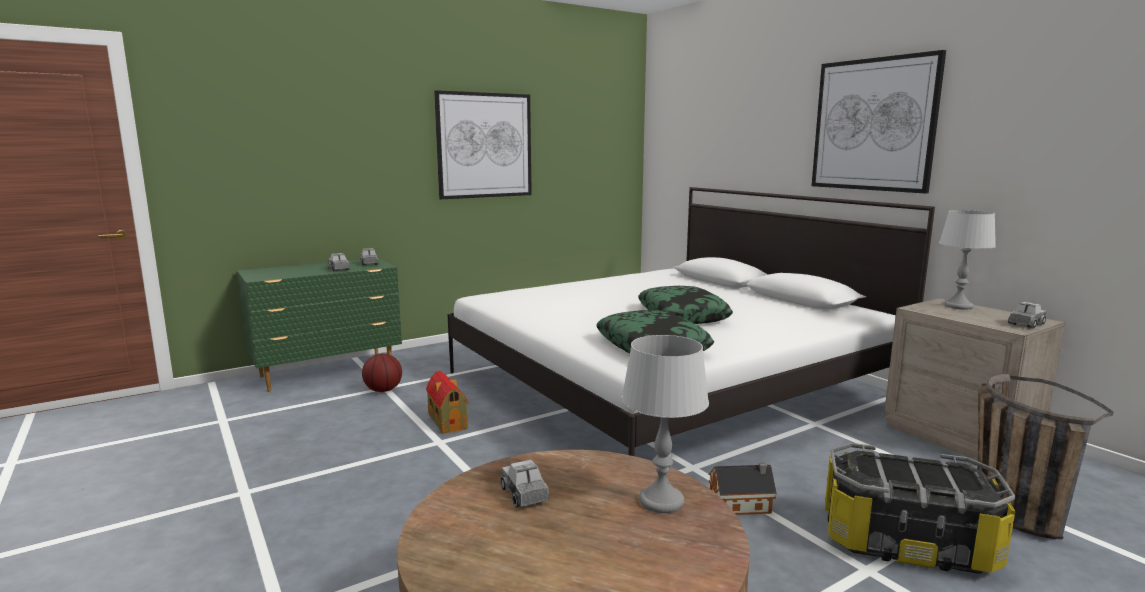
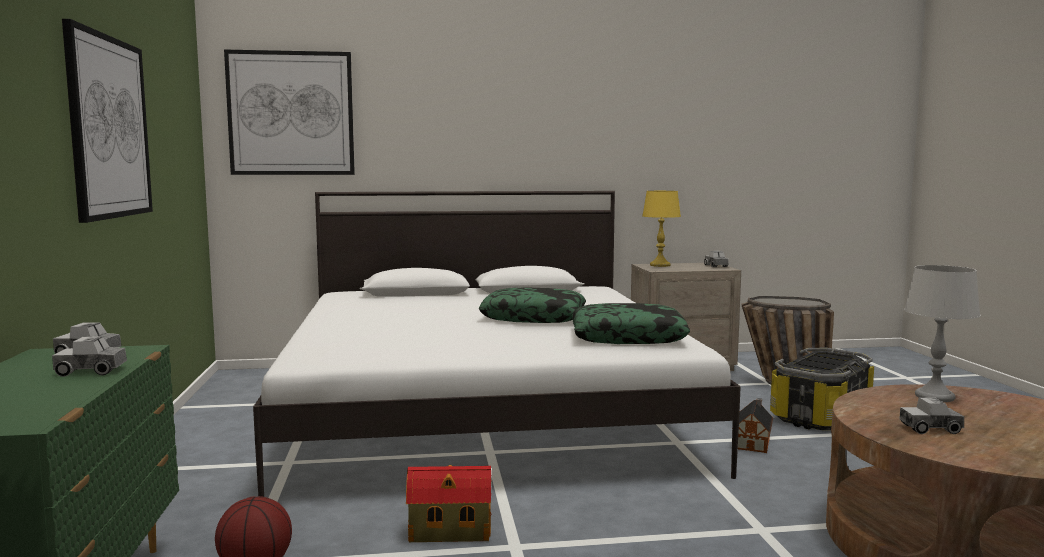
camera: 65 degrees left, 5 degrees down
picture [812,50,946,194] -> picture moved to [224,49,355,175]
grey table lamp [939,210,996,310] -> yellow table lamp [642,191,681,267]

